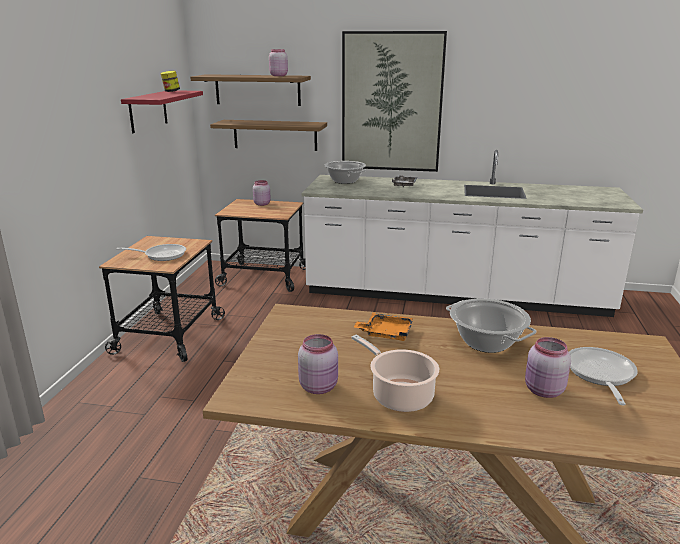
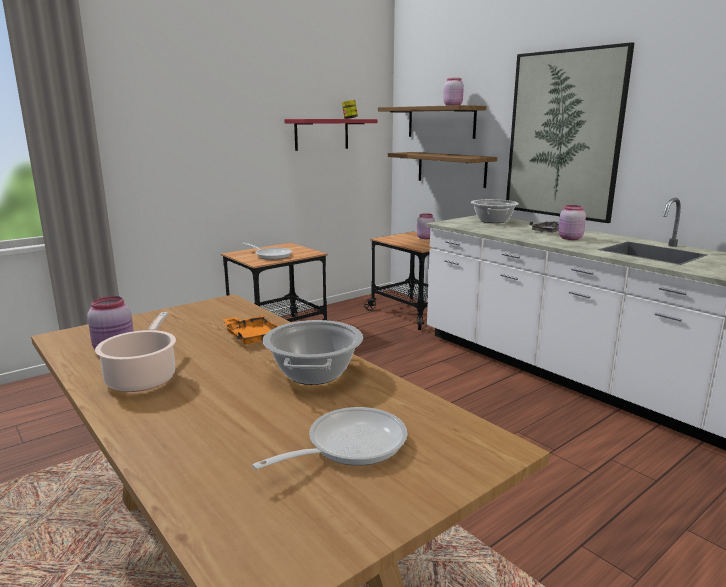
camera: 40 degrees right, 5 degrees down
pink jar [525,337,571,398] -> pink jar moved to [558,205,586,240]

